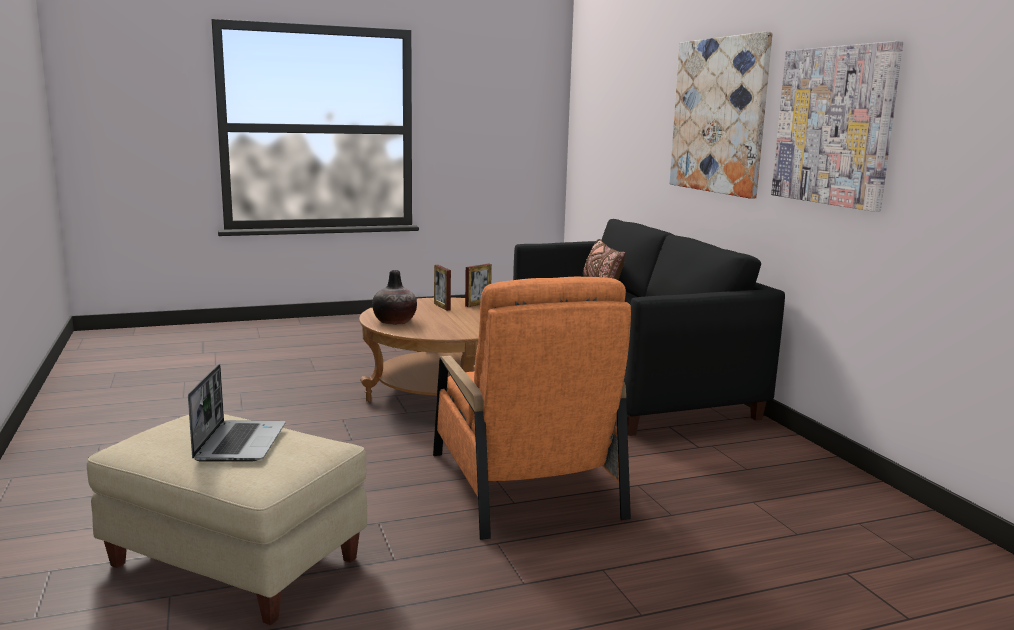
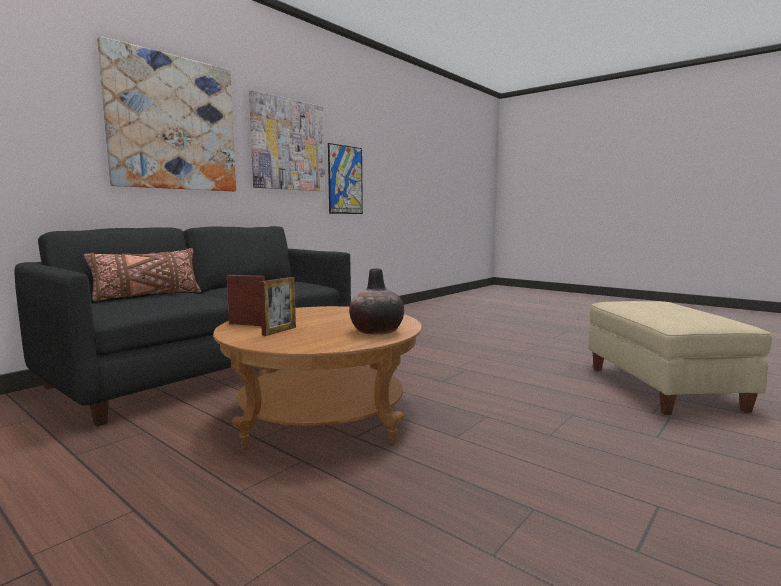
camera: 120 degrees left, 5 degrees down
laptop [188,364,285,461] -> none
orange armchair [433,277,631,540] -> none
none -> picture [328,143,363,214]

